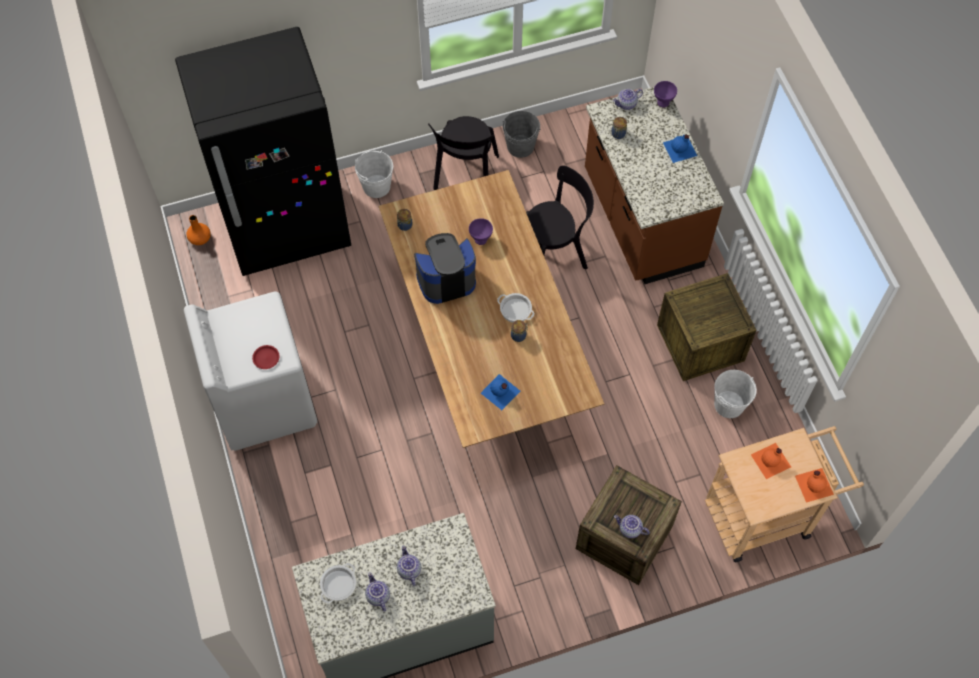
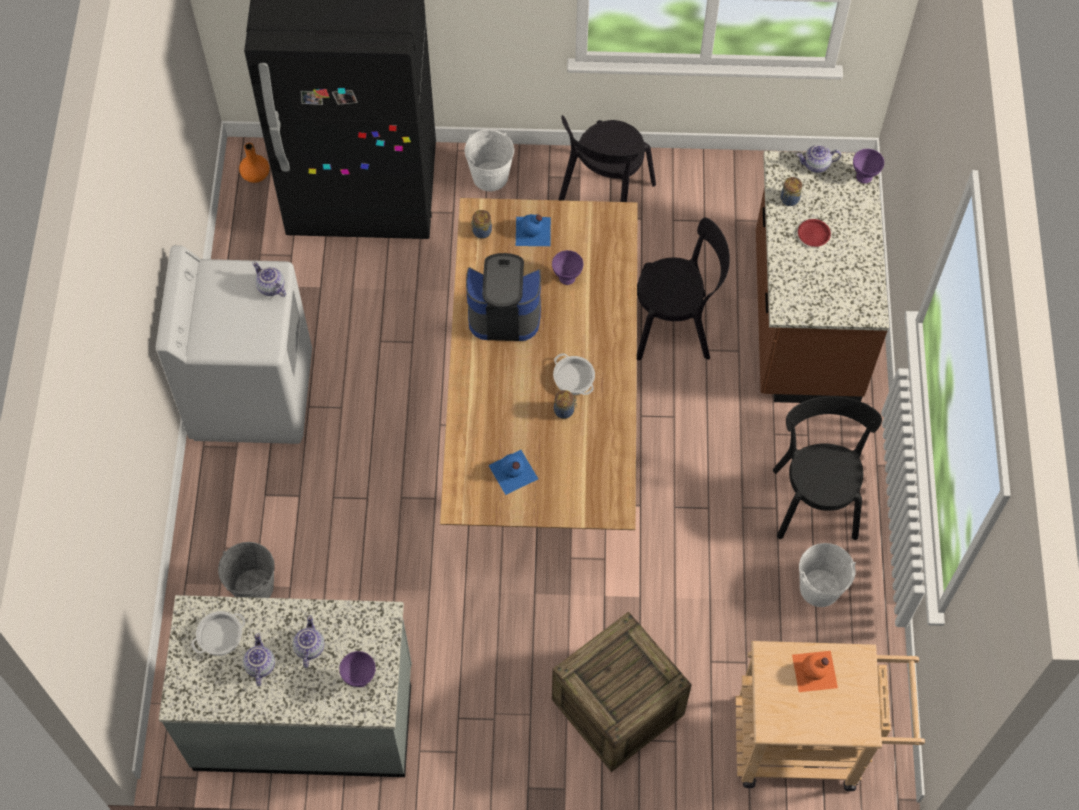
camera: 20 degrees right, 0 degrees up
red plate [252,345,280,369] -> red plate moved to [798,219,831,247]
grey bucket [503,111,541,158] -> grey bucket moved to [218,542,275,598]
teapot [614,515,650,538] -> teapot moved to [252,262,286,297]
crate [657,273,757,381] -> black chair [773,396,882,540]
blue bottle [663,135,697,163] -> blue bottle moved to [516,214,551,246]
orange bottle [795,468,834,503] -> none
none -> purple bowl [339,651,376,687]

